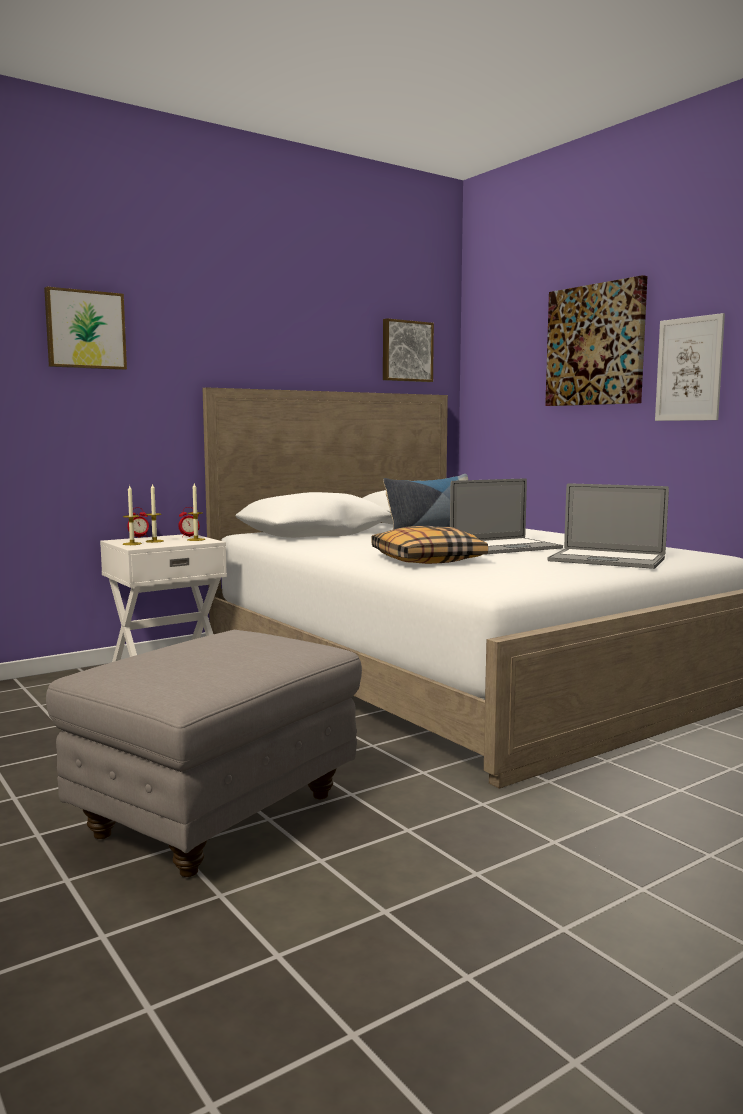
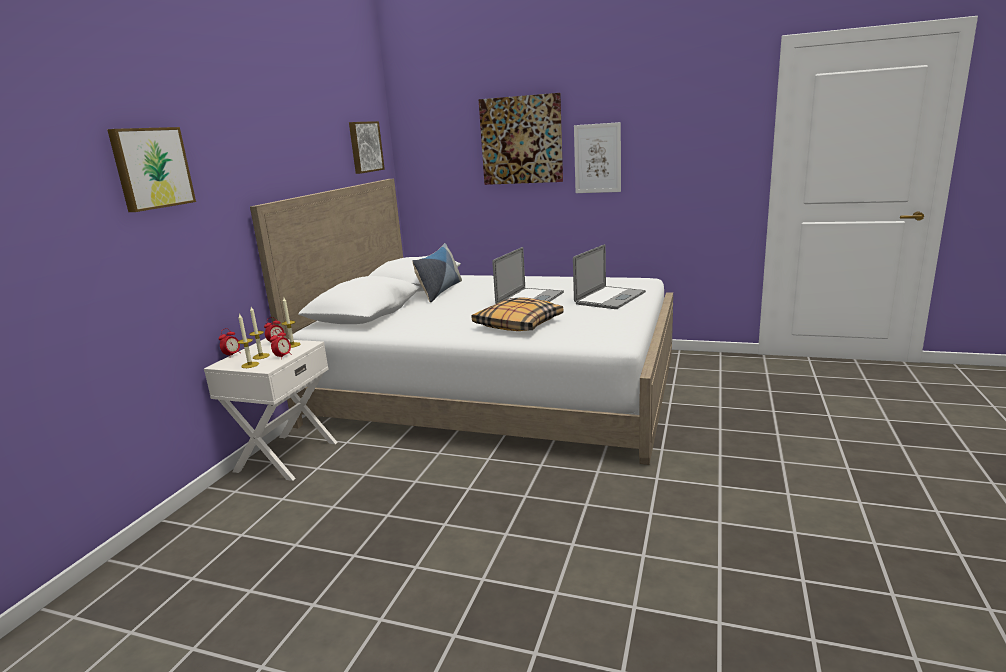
camera: 35 degrees left, 10 degrees up
grey ottoman [46,630,362,877] -> none
laptop [548,483,669,569] -> laptop turned 45 degrees counterclockwise [573,244,646,309]
none -> alarm clock [270,329,291,359]

